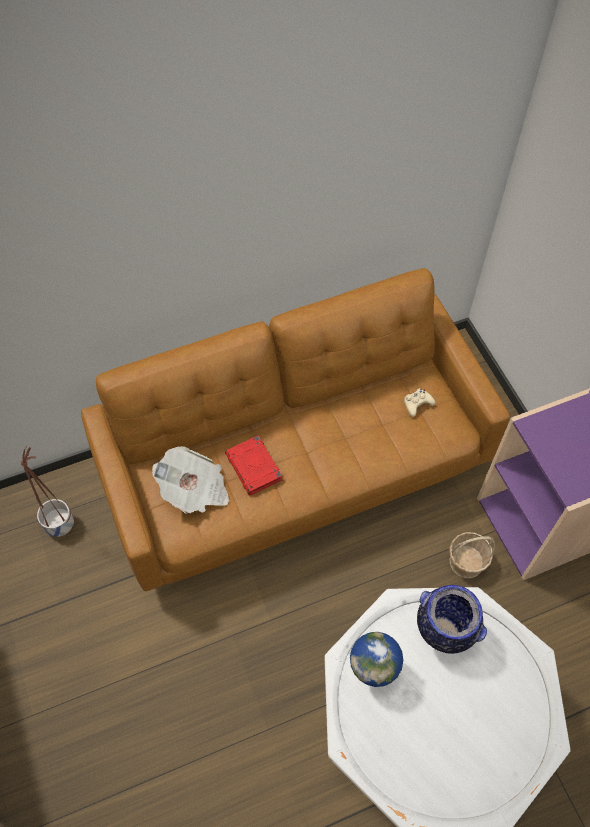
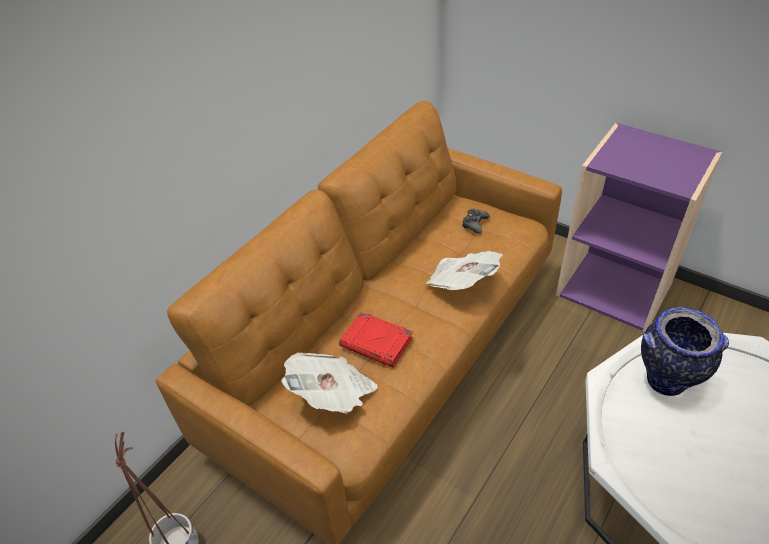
camera: 30 degrees left, 15 degrees down
globe [350,632,403,687] -> none
beige game controller [404,388,435,417] -> black game controller [462,209,490,234]
basket [449,532,495,578] -> none
none -> newspaper [426,251,503,290]

